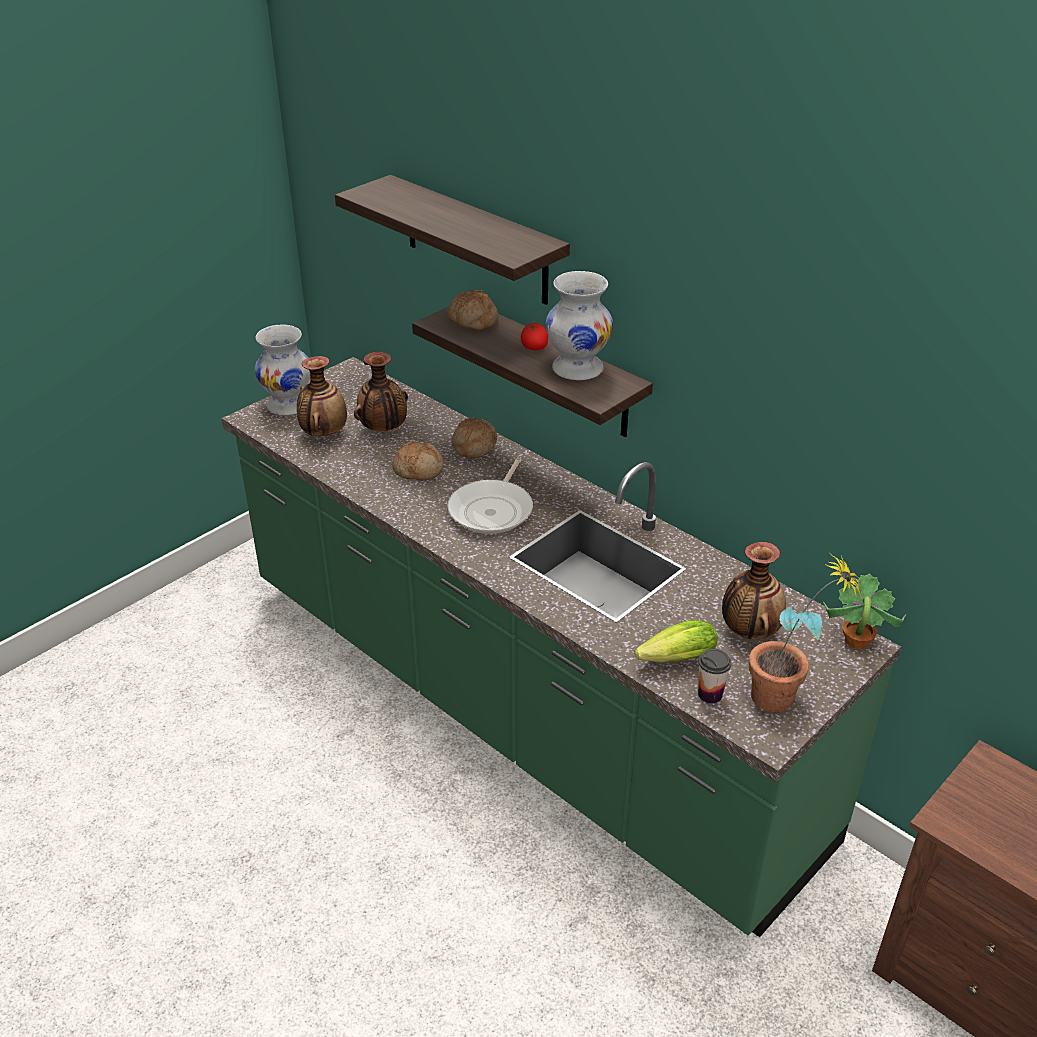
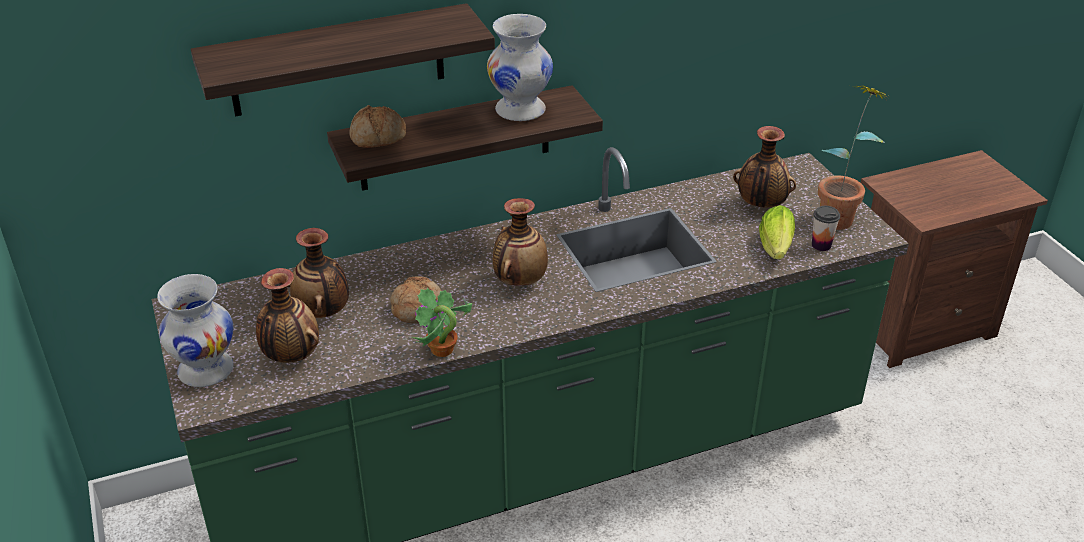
camera: 65 degrees left, 0 degrees up
frying pan [447,457,533,534] -> vase [493,198,548,285]
bread [452,418,497,458] -> none
tomato [521,323,548,350] -> none
potted plant [823,573,906,649] -> potted plant moved to [411,288,472,357]

